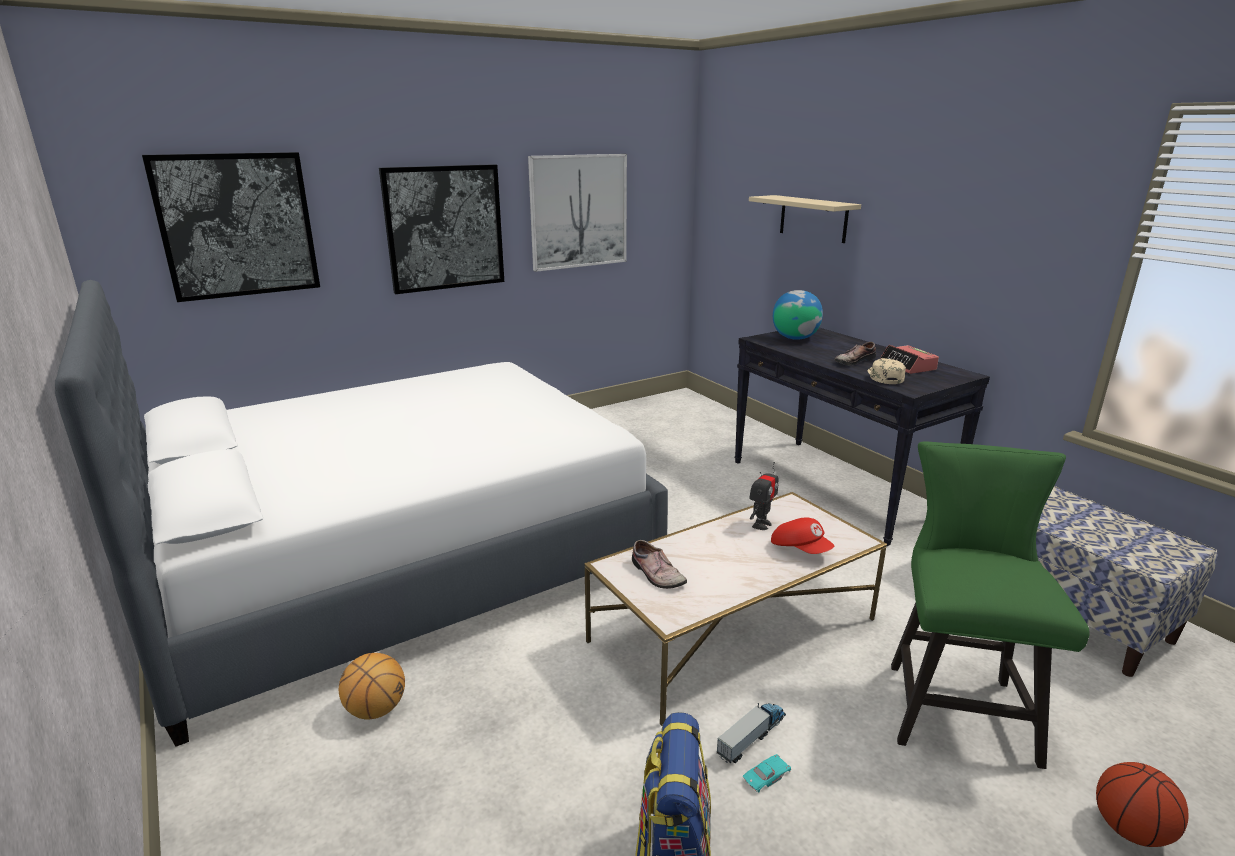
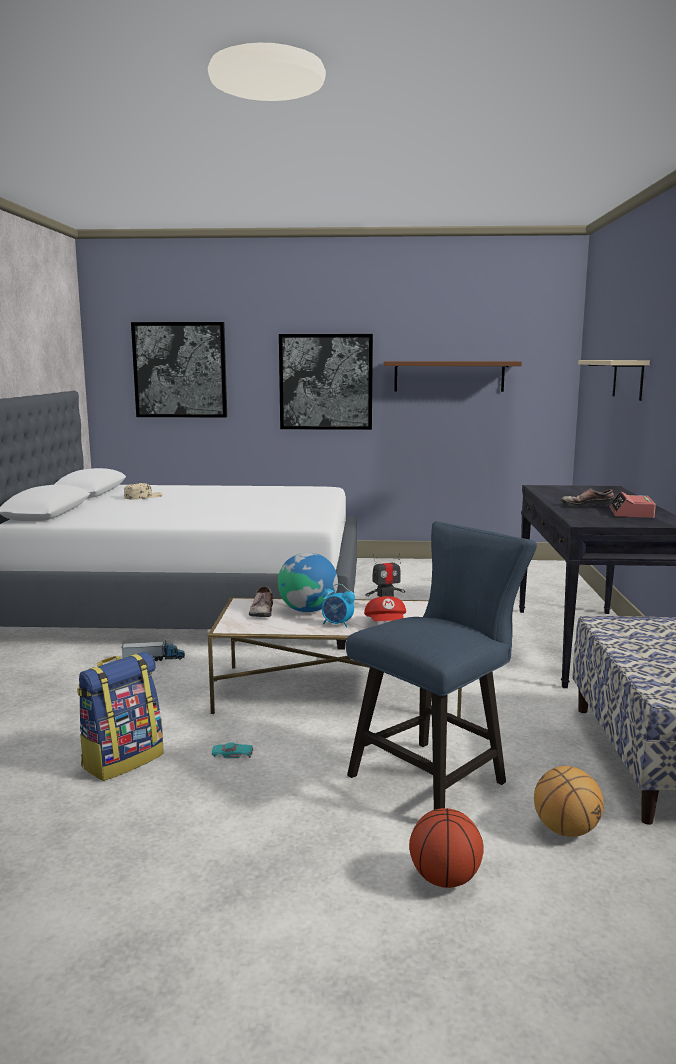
camera: 35 degrees right, 10 degrees down
basketball [339,653,405,719] -> basketball moved to [534,766,604,837]
picture [528,154,627,272] -> brown shelf [384,361,522,392]
toy truck [717,703,786,764] -> toy truck moved to [121,640,185,661]
globe [773,290,823,340] -> globe moved to [278,553,338,612]
beige cap [867,358,906,384] -> beige cap moved to [124,483,163,499]
green chair [891,442,1090,769] -> blue chair [346,521,537,810]
none -> alarm clock [322,584,355,628]

